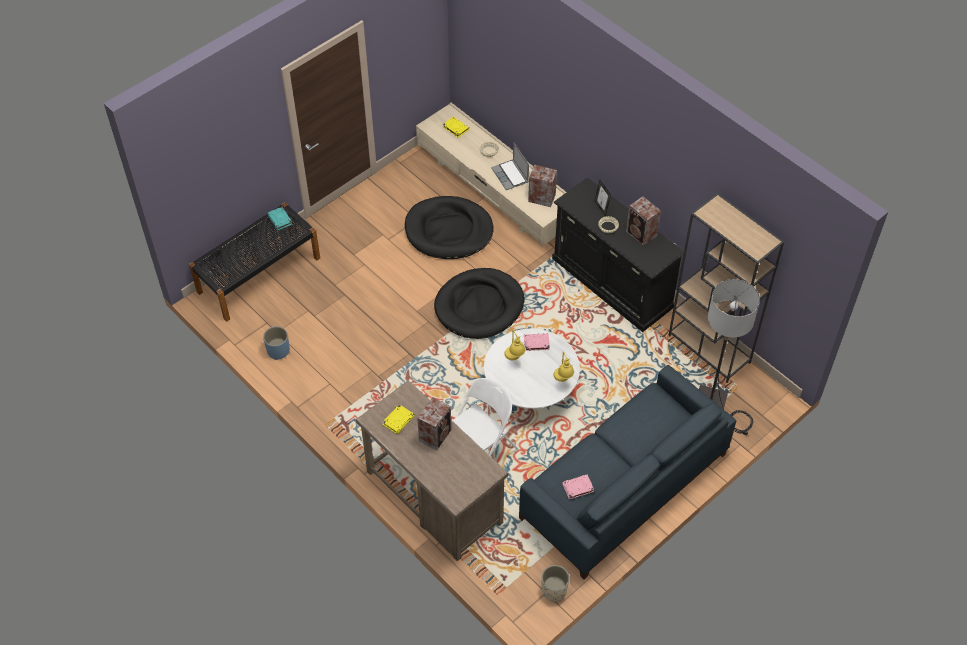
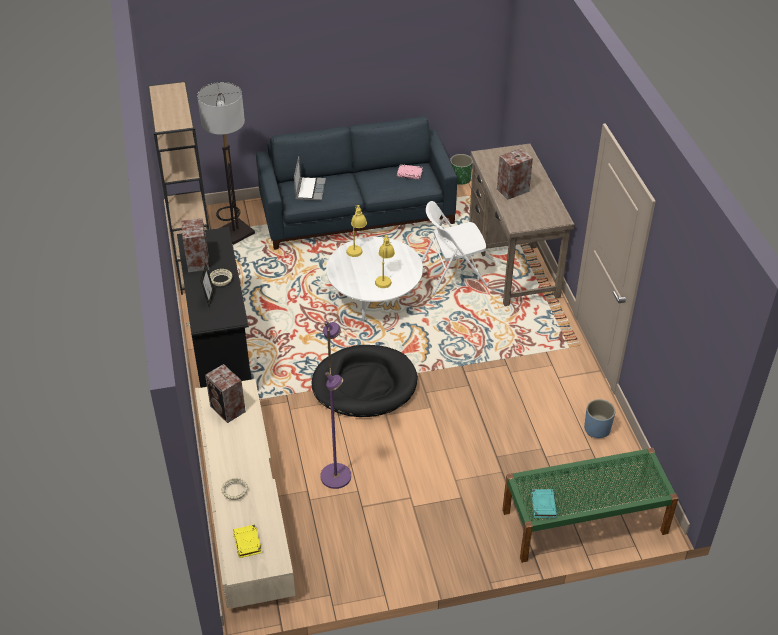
camera: 150 degrees left, 10 degrees down
black bench [189,202,320,322] -> green bench [502,448,678,563]
yellow book [382,404,415,434] -> none
black dog bed [405,196,493,259] -> purple floor lamp [320,321,351,489]
laptop [491,142,529,190] -> laptop moved to [294,156,326,201]
pink book [524,333,550,351] -> none
beige planter [541,565,569,602] -> green planter [450,154,473,185]

